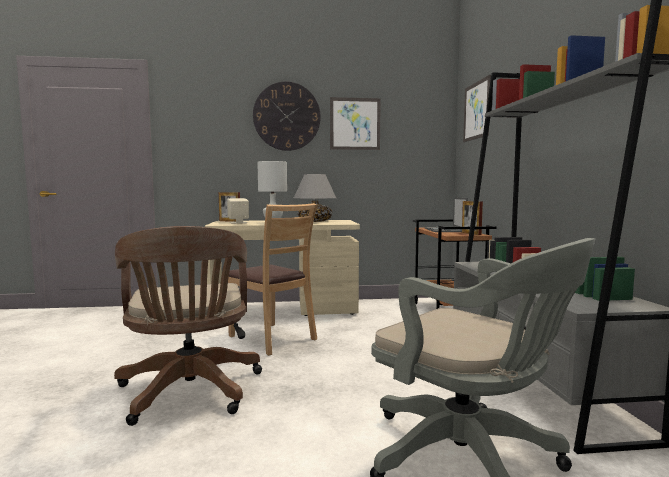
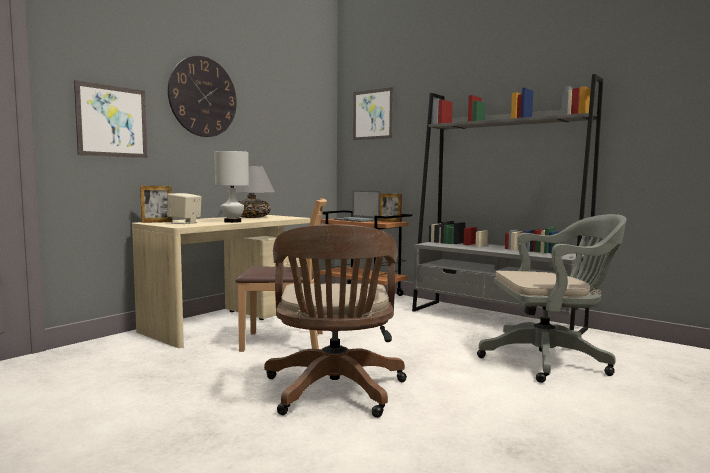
camera: 45 degrees left, 0 degrees up
brown office chair [114,226,262,426] -> brown office chair turned 60 degrees clockwise [264,224,407,418]
picture [330,97,381,150] -> picture moved to [74,80,147,158]

